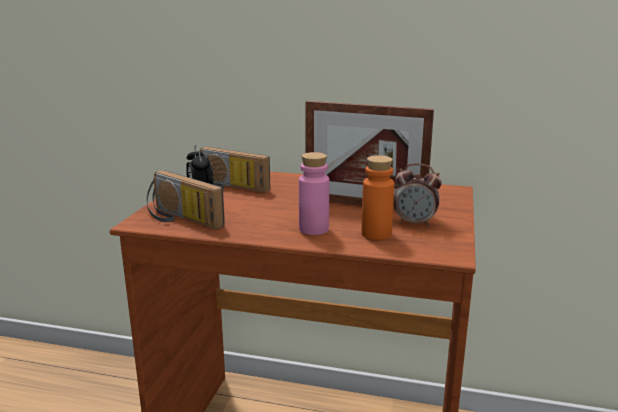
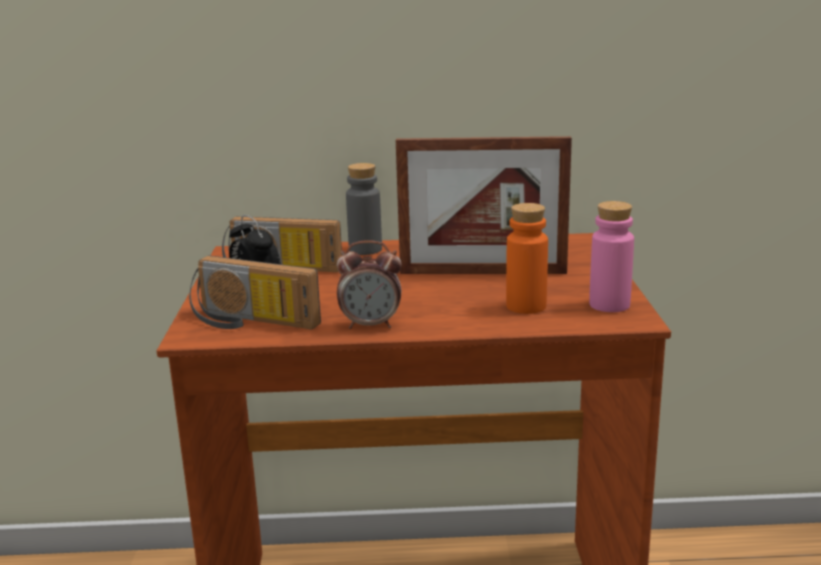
camera: 15 degrees left, 0 degrees up
pink bottle [299,152,329,235] -> pink bottle moved to [589,201,634,312]
alarm clock [394,163,442,227] -> alarm clock moved to [337,240,402,329]
none -> grey bottle [346,163,382,255]

